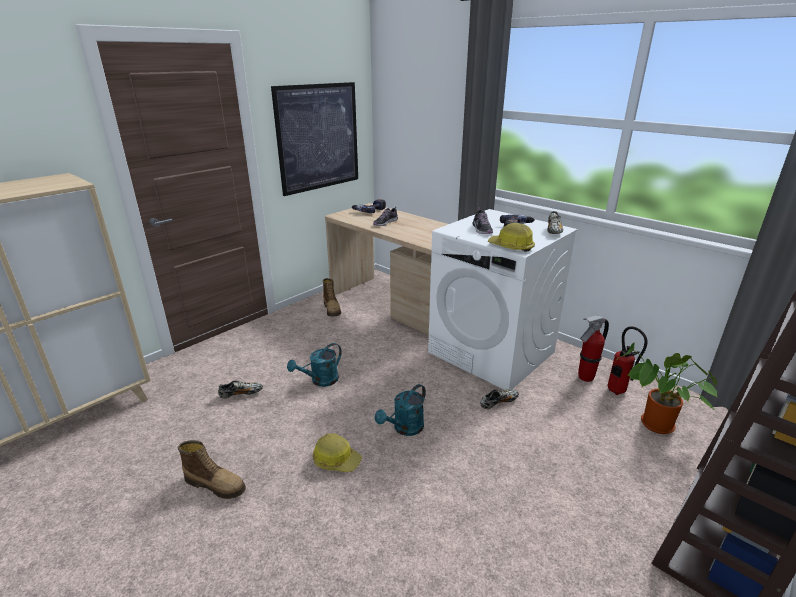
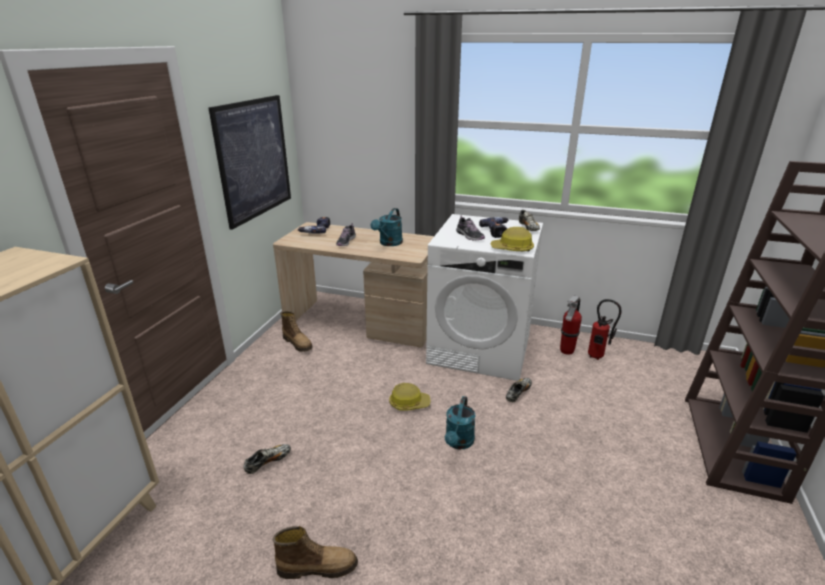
camera: 25 degrees left, 0 degrees up
turquoise watering can [287,343,342,387] -> turquoise watering can moved to [371,208,403,246]
hard hat [313,434,362,472] -> hard hat moved to [389,383,430,410]
potted plant [615,342,718,434] -> none

